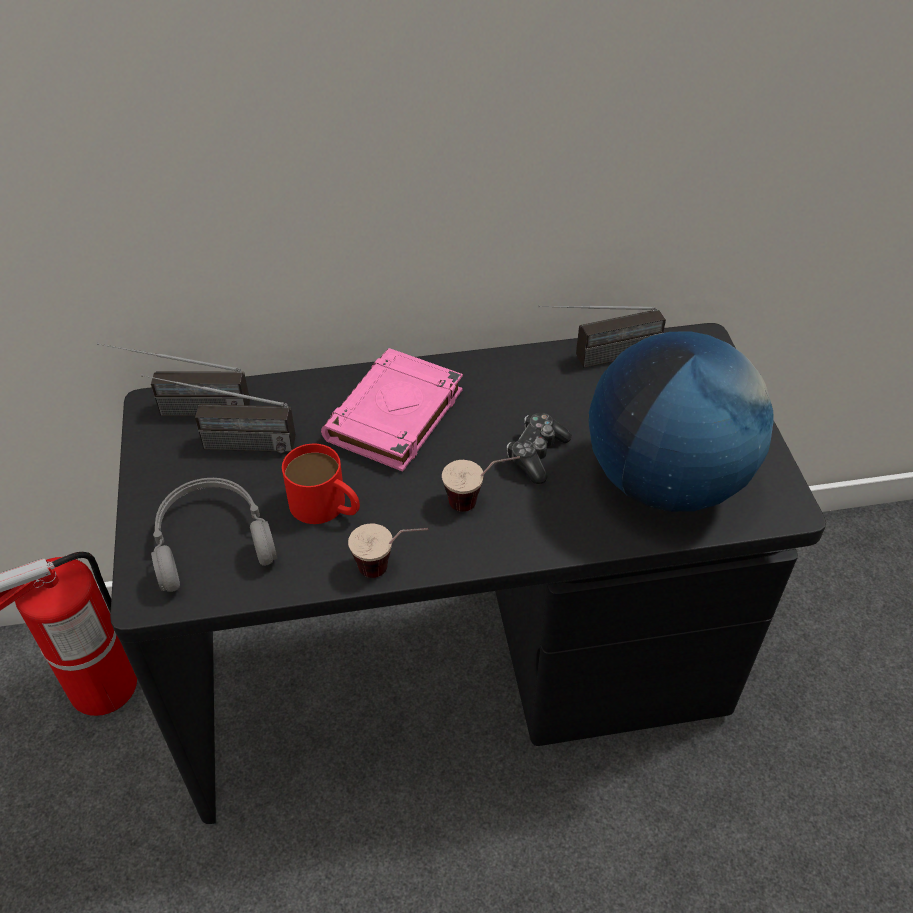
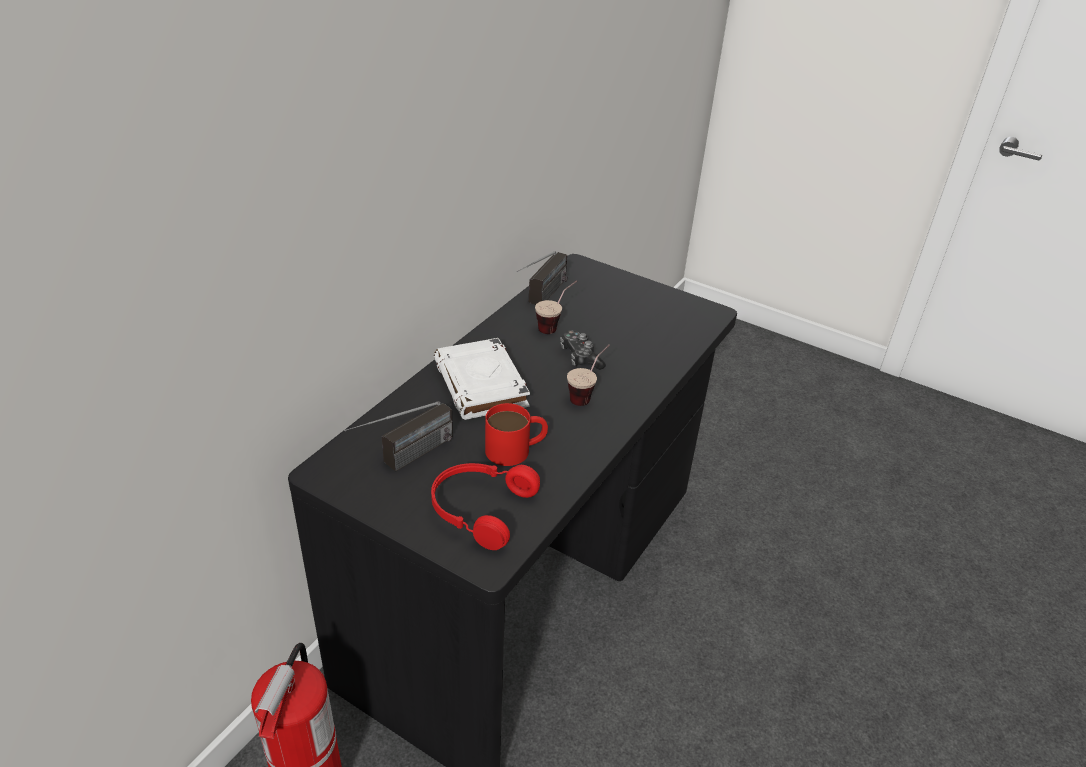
camera: 50 degrees left, 10 degrees down
radio [97,343,250,416] -> none
grey headphones [151,478,277,592] -> red headphones [431,463,540,550]
pink book [321,348,463,472] -> white book [434,338,530,420]
cup [348,523,428,578] -> cup moved to [535,280,577,334]
globe [589,332,774,512] -> none

